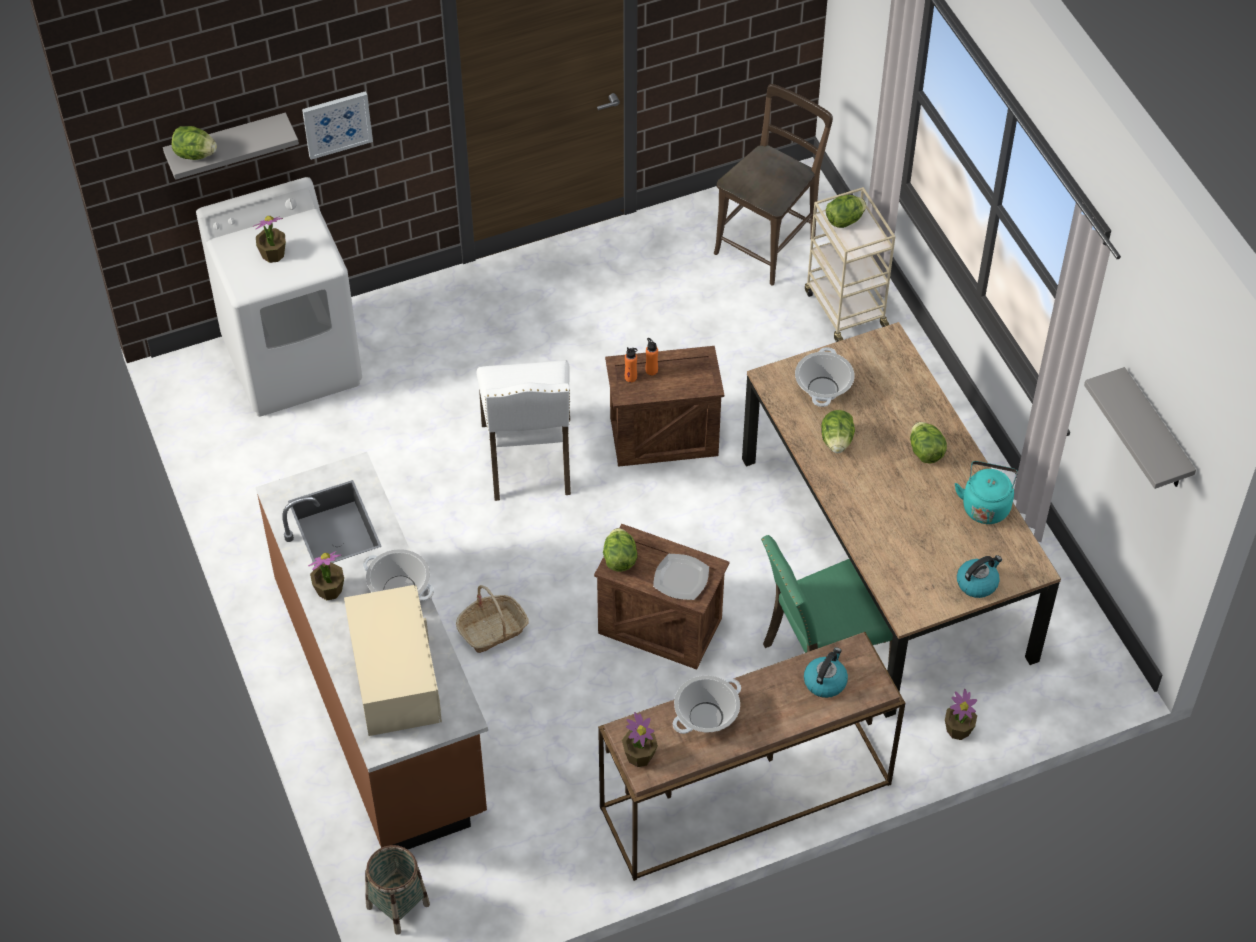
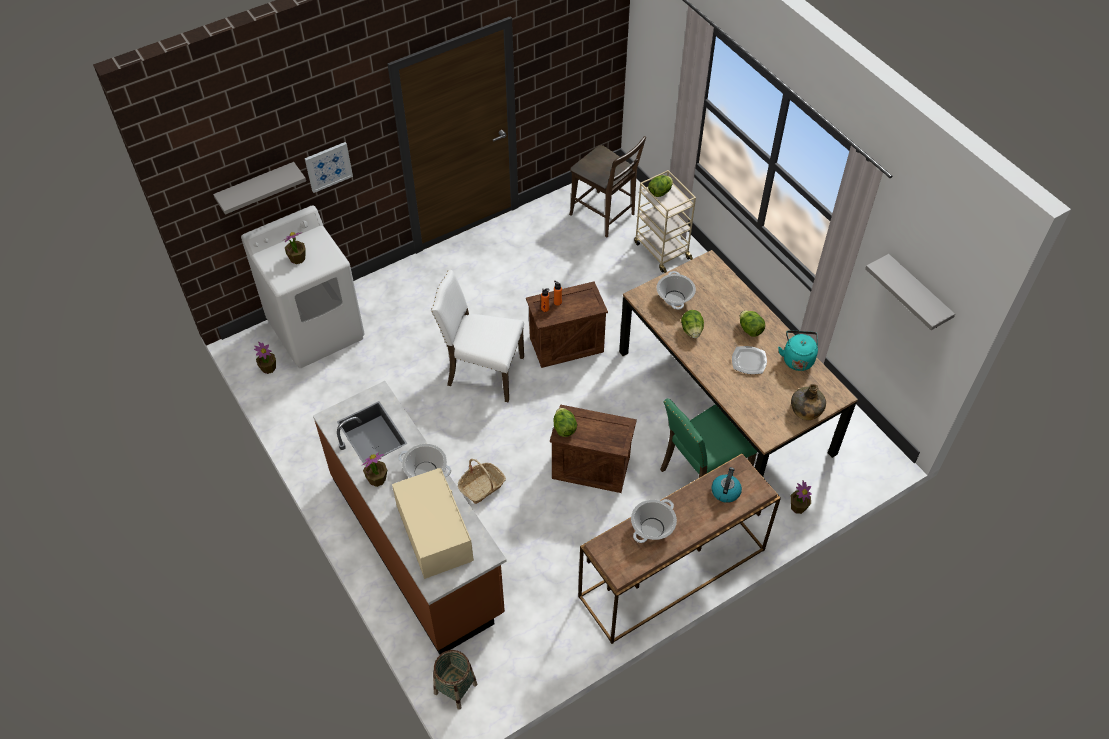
camera: 10 degrees left, 0 degrees up
lettuce [172,126,217,160] -> none
white chair [477,360,571,501] -> white chair turned 120 degrees clockwise [431,270,524,402]
potted plant [622,712,658,767] -> potted plant moved to [254,342,276,374]
plate [653,554,709,600] -> plate moved to [732,346,767,374]
brown chair [714,84,833,286] -> brown chair turned 105 degrees clockwise [569,136,646,238]
kettle [957,555,1002,598] -> green bottle [791,384,826,420]

